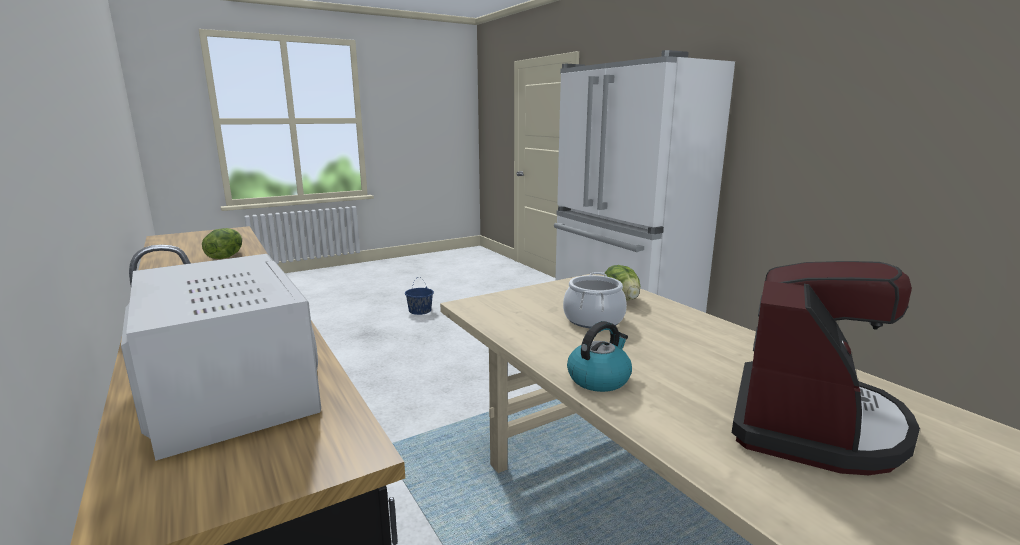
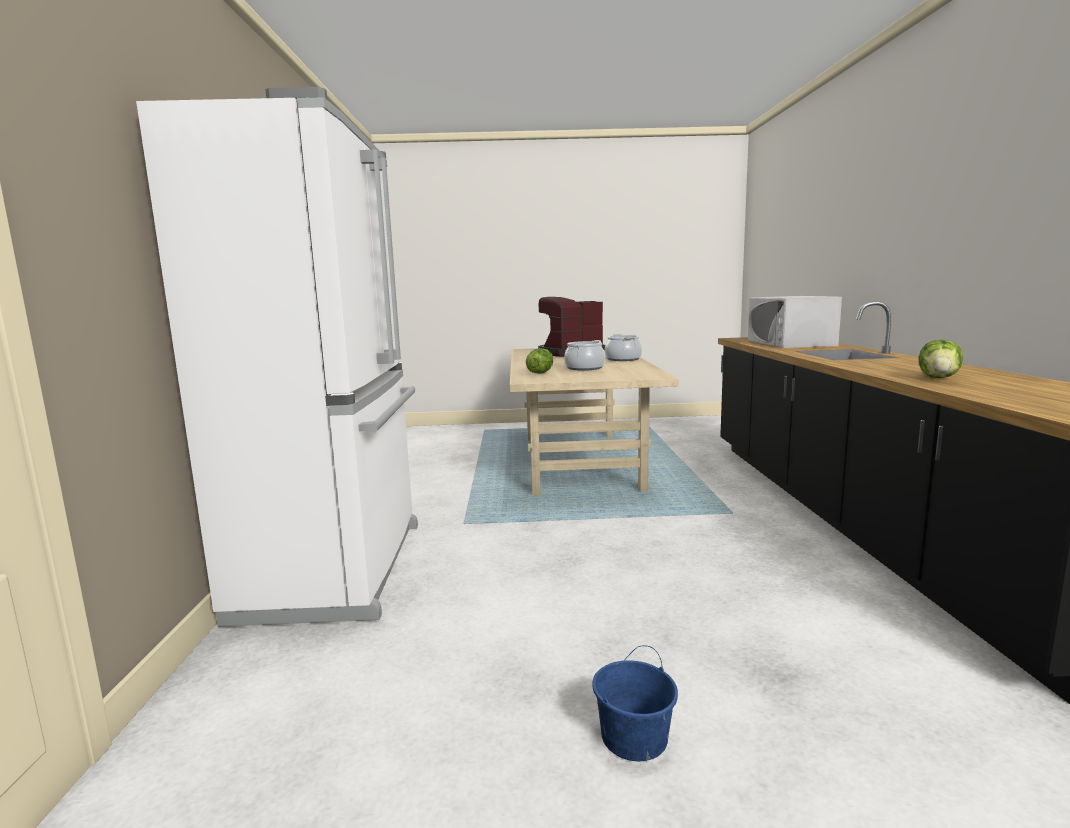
camera: 150 degrees left, 5 degrees down
kettle [567,321,632,392] -> cooking pot [605,334,642,361]

